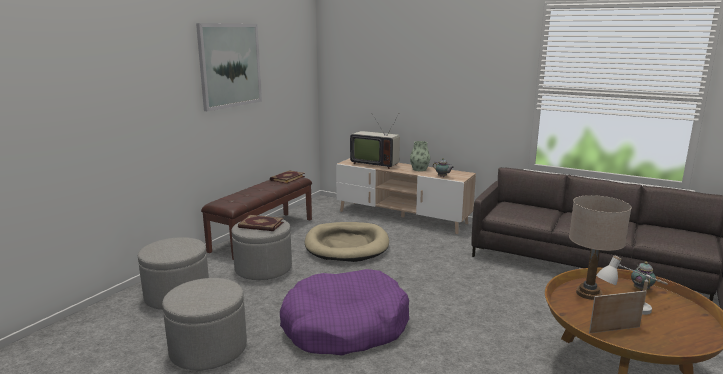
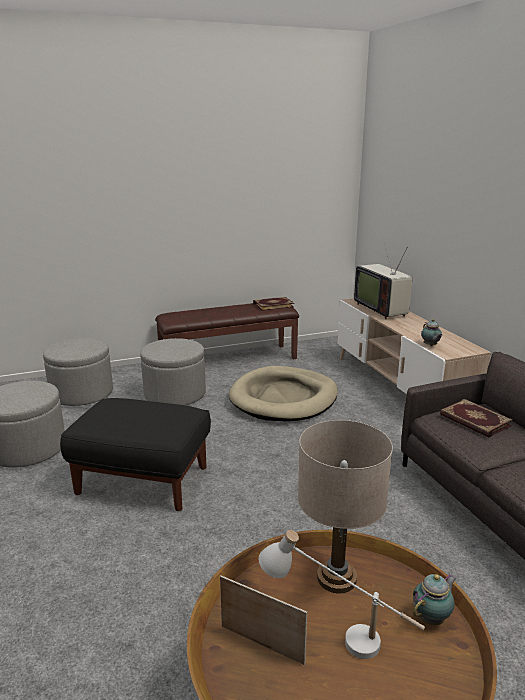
camera: 40 degrees right, 5 degrees up
picture [196,23,262,111] -> none
book [238,215,284,231] -> book moved to [440,399,513,438]
purple dog bed [280,269,409,356] -> black ottoman [60,398,211,511]
vase [410,141,430,171] -> none

